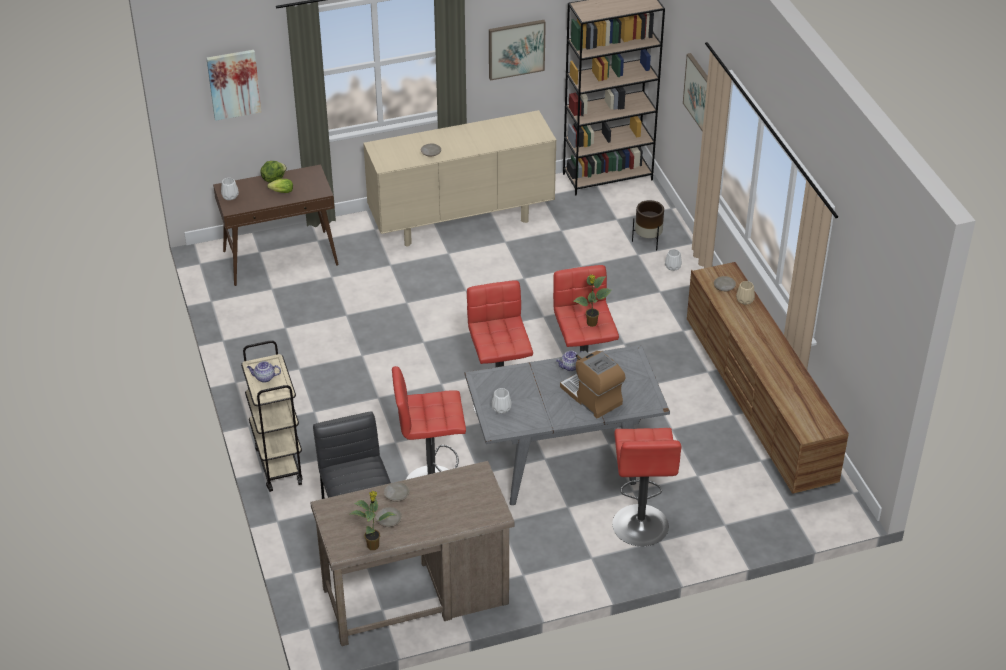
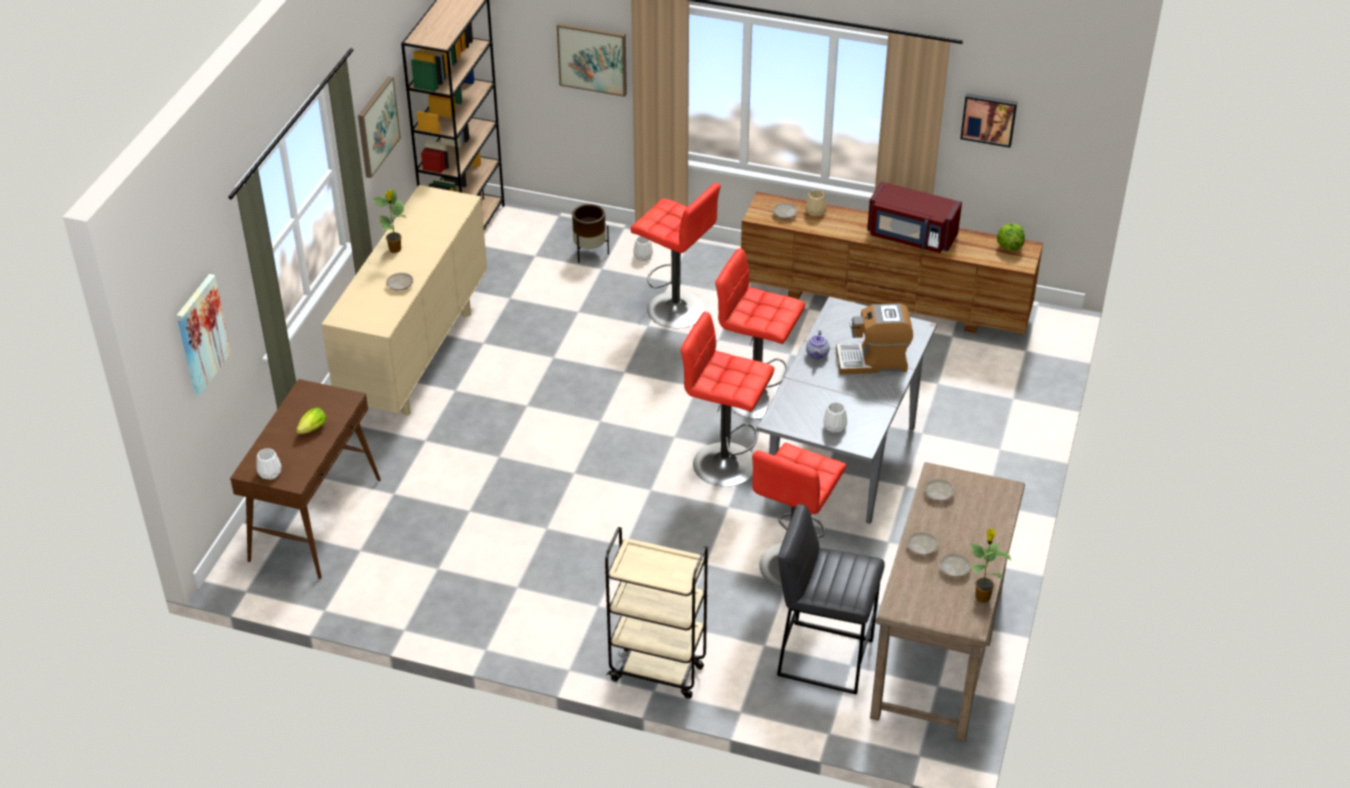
camera: 55 degrees left, 0 degrees up
teapot [247,361,281,383] -> none
lettuce [261,161,287,183] -> lettuce moved to [997,223,1025,251]
potted plant [573,275,611,327] -> potted plant moved to [372,188,406,253]
red stool [612,428,681,546] -> red stool moved to [630,183,721,328]
none -> red microwave [867,181,962,253]
none -> beige plate [924,479,955,501]
none -> picture [960,93,1017,148]

